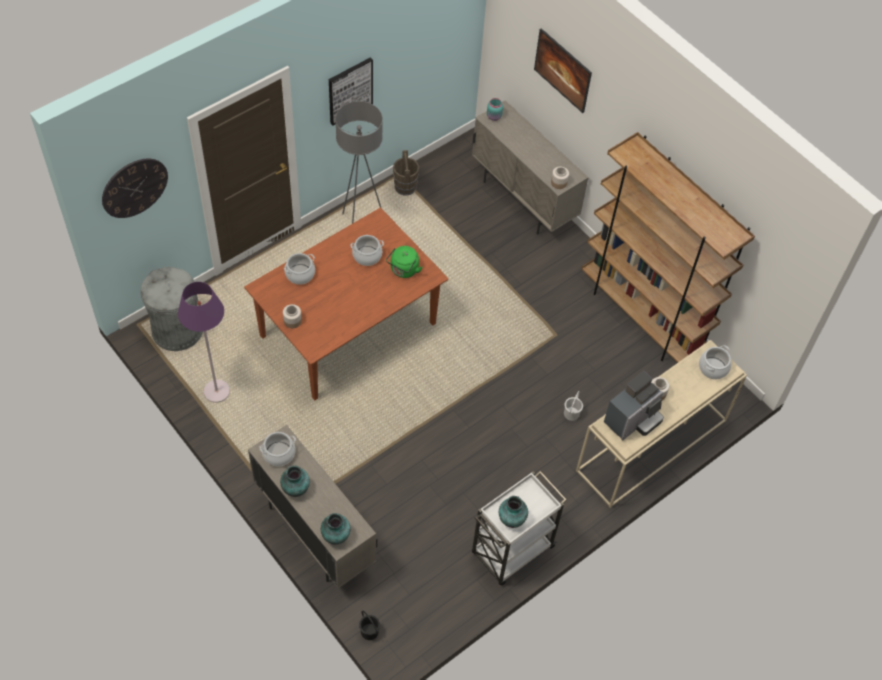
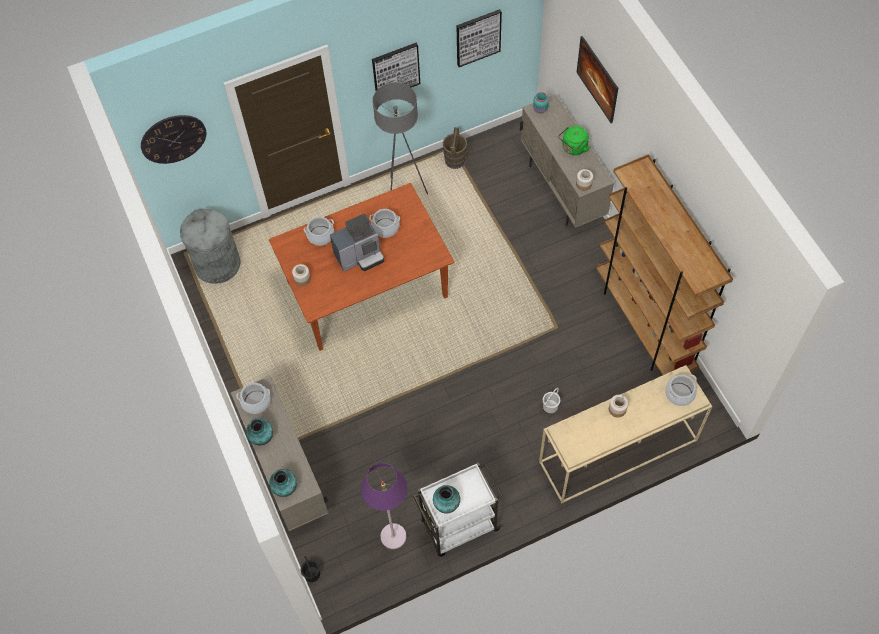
camera: 20 degrees right, 5 degrees up
purple floor lamp [178,282,230,403] -> purple floor lamp moved to [361,463,407,549]
green kettle [386,246,423,278] -> green kettle moved to [558,126,590,155]
coffee machine [604,371,664,440] -> coffee machine moved to [330,214,384,272]
none -> picture [456,9,502,67]

